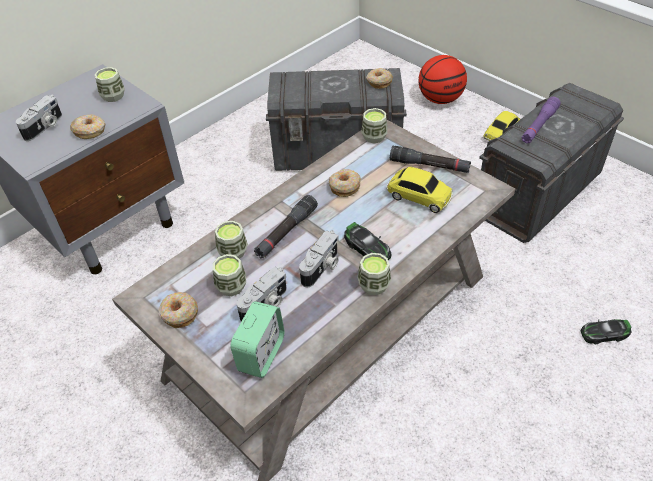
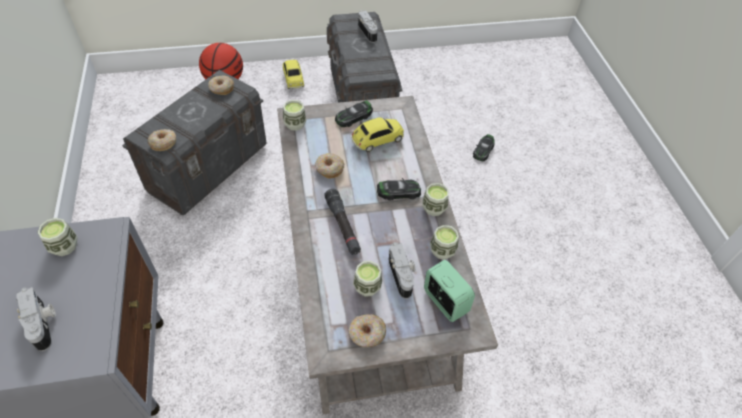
camera: 60 degrees left, 5 degrees up
donut [70,114,105,139] -> donut moved to [148,129,176,151]
cup [215,221,248,259] -> cup moved to [430,225,459,260]
camera [299,230,339,287] -> camera moved to [358,10,378,43]
black flashlight [390,146,471,173] -> toy car [335,100,373,127]
purple flashlight [521,97,561,143] -> none

